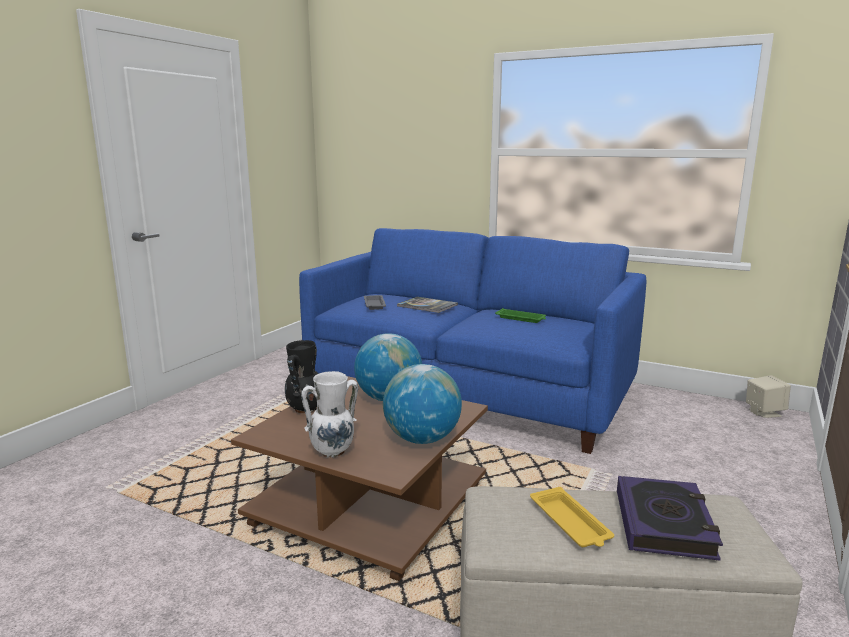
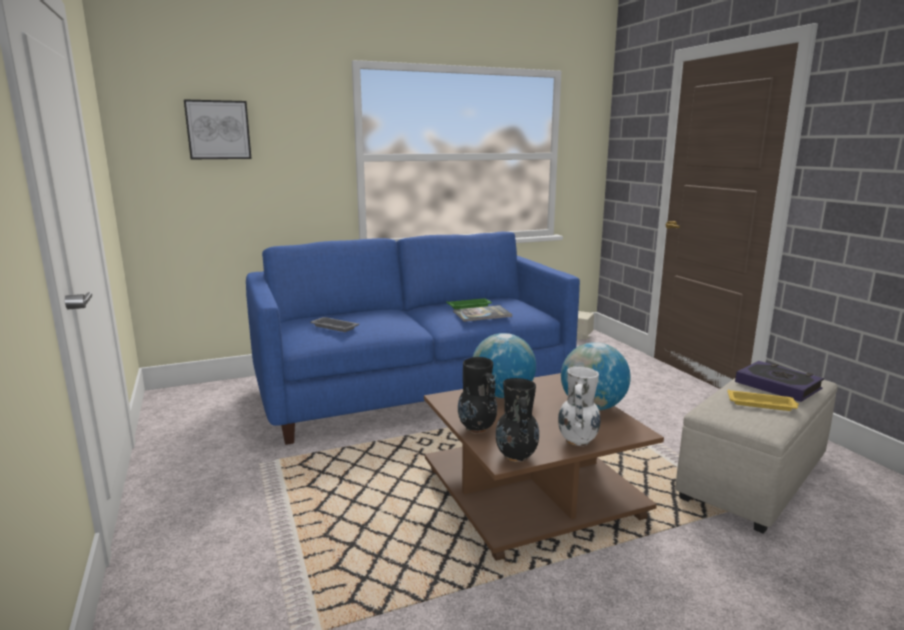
camera: 50 degrees left, 0 degrees up
book [397,297,458,313] -> book moved to [453,305,513,322]
none -> picture [184,99,252,159]
none -> black vase [496,378,539,462]

